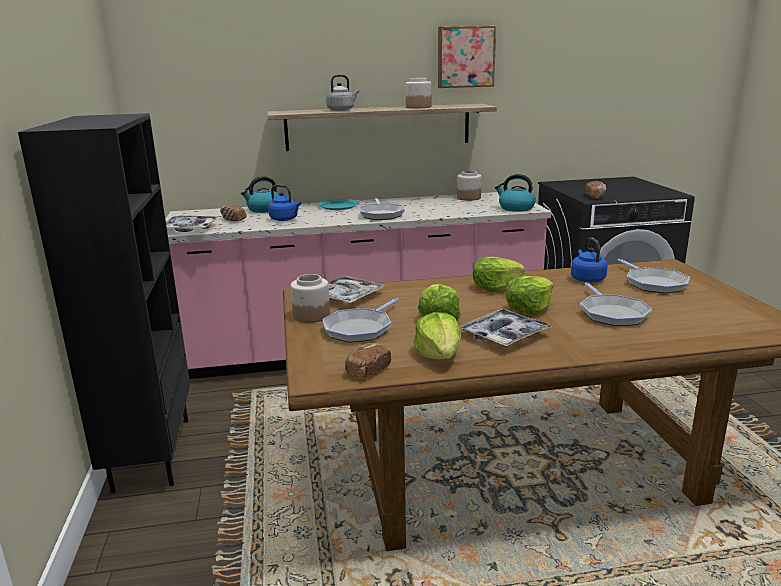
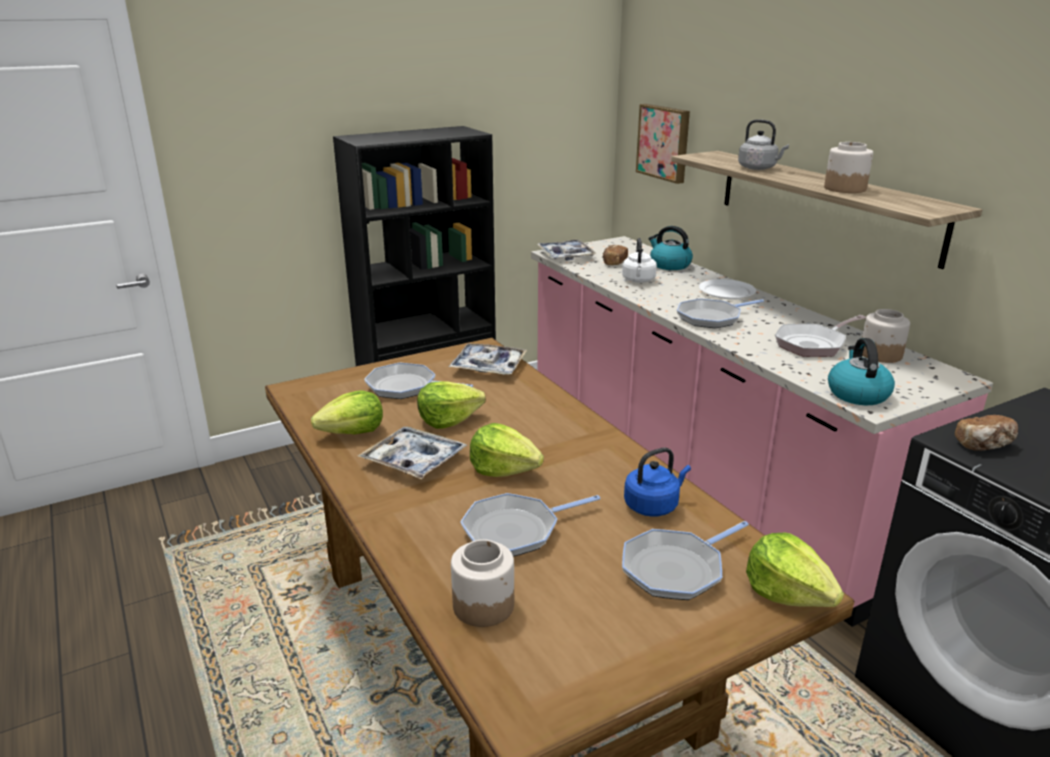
camera: 70 degrees right, 5 degrees up
blue kettle [268,184,301,221] -> white kettle [622,238,657,283]
jar [291,274,330,323] -> jar moved to [451,539,514,627]
turquoise plate [318,199,359,210] -> white plate [699,279,756,299]
bread [345,343,391,378] -> none
picture [438,26,496,88] -> picture moved to [636,104,690,184]
lettuce [473,257,525,292] -> lettuce moved to [746,533,844,607]
none -> frying pan [775,315,866,357]

